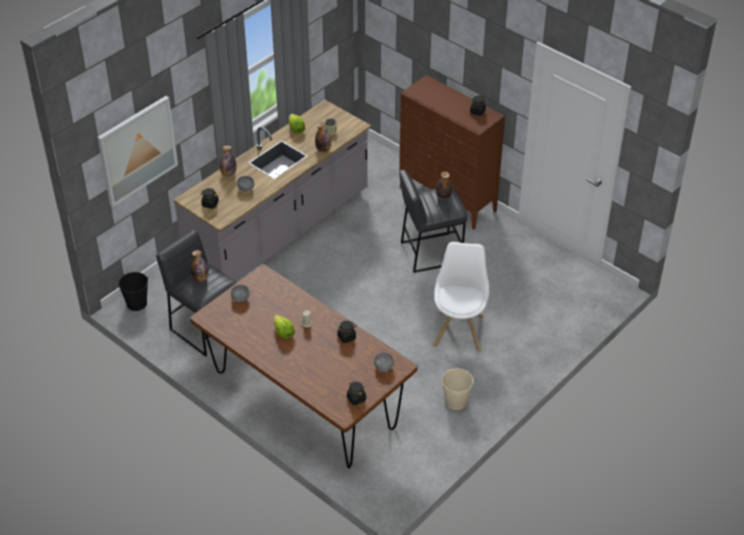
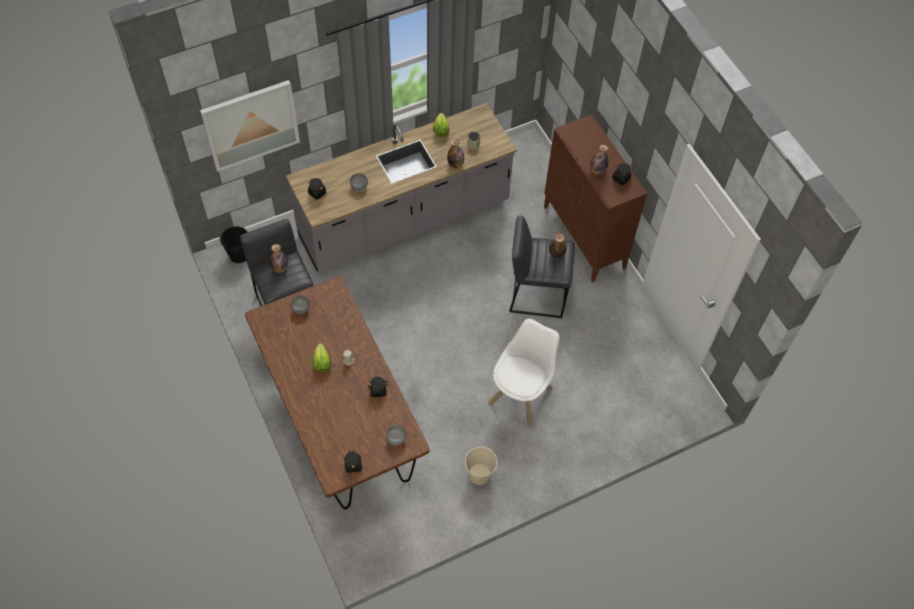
camera: 20 degrees right, 15 degrees up
bottle [220,145,236,176] -> bottle moved to [590,145,609,175]

